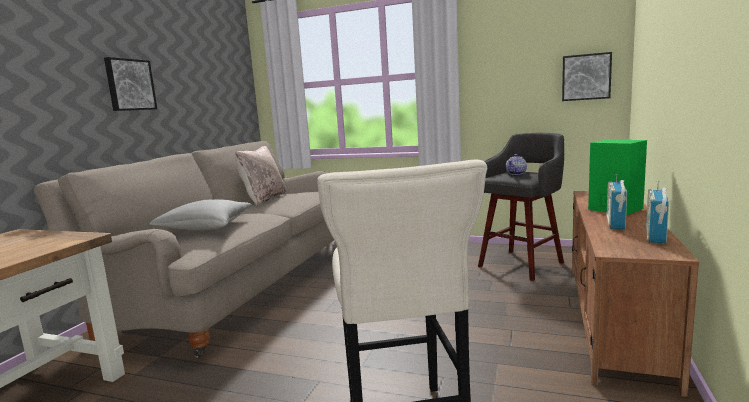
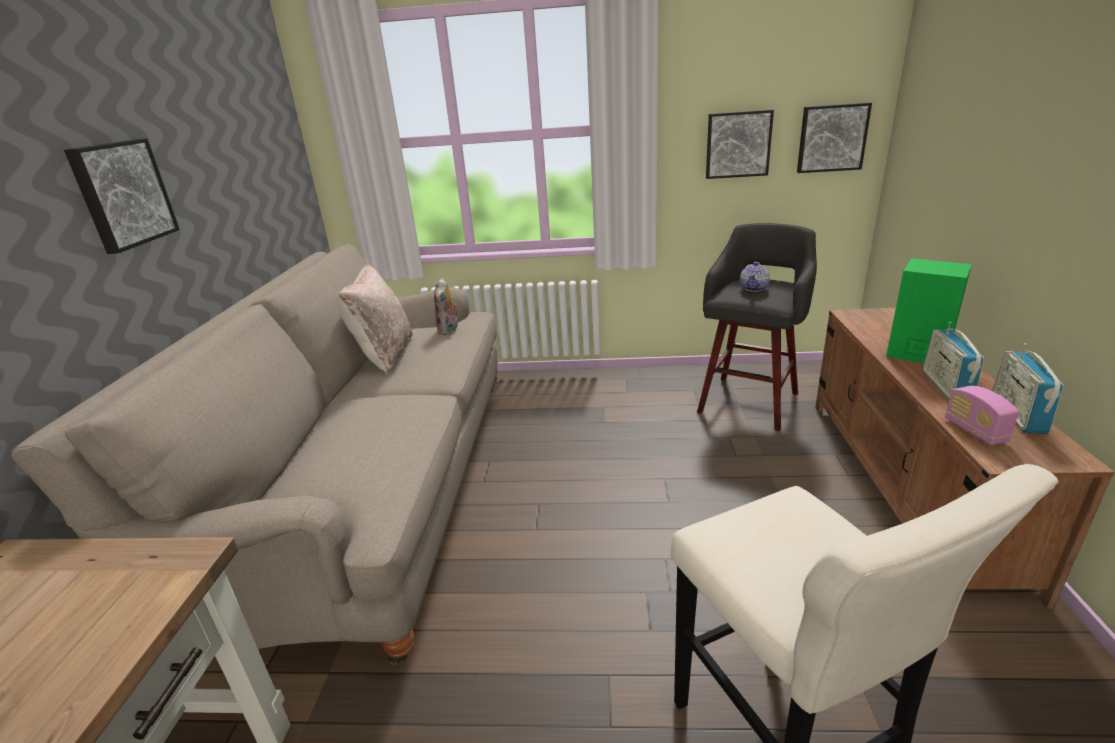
camera: 15 degrees left, 15 degrees up
grey pillow [149,199,252,230] -> none
none -> plush toy [434,278,458,335]
none -> picture [706,110,774,179]
none -> radio [945,386,1019,445]

